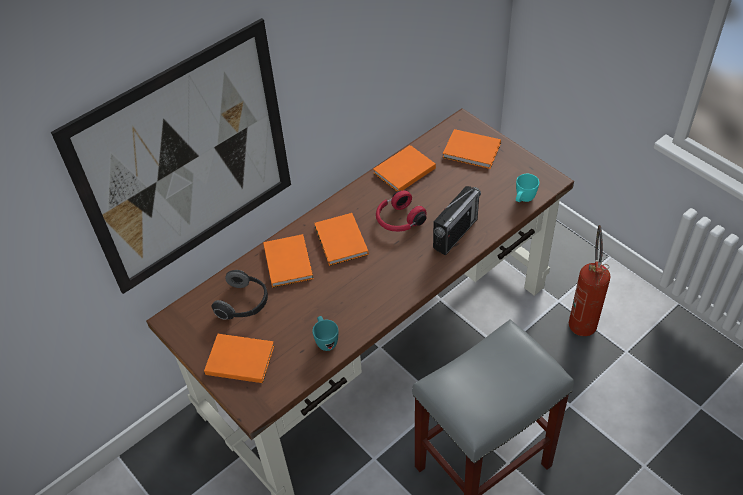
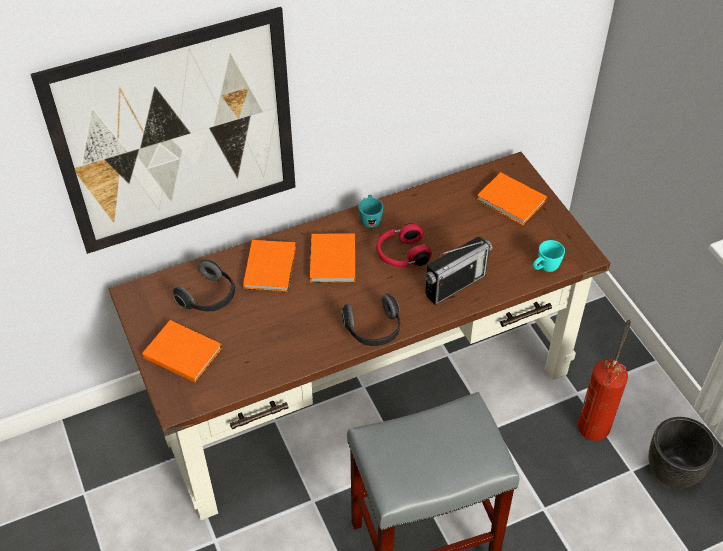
camera: 15 degrees right, 0 degrees up
turquoise mug [312,316,338,351] -> turquoise mug moved to [358,195,383,228]
orange book [373,145,436,192] -> none
none -> headphones [341,294,400,346]
none -> black planter [648,417,717,488]

